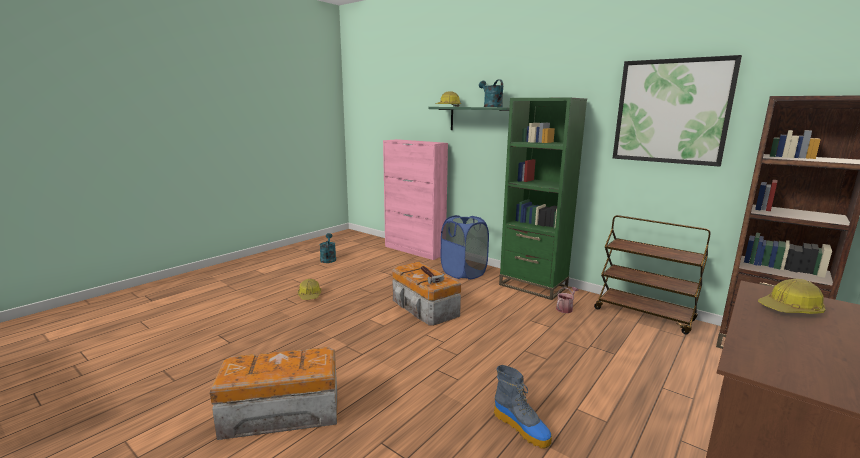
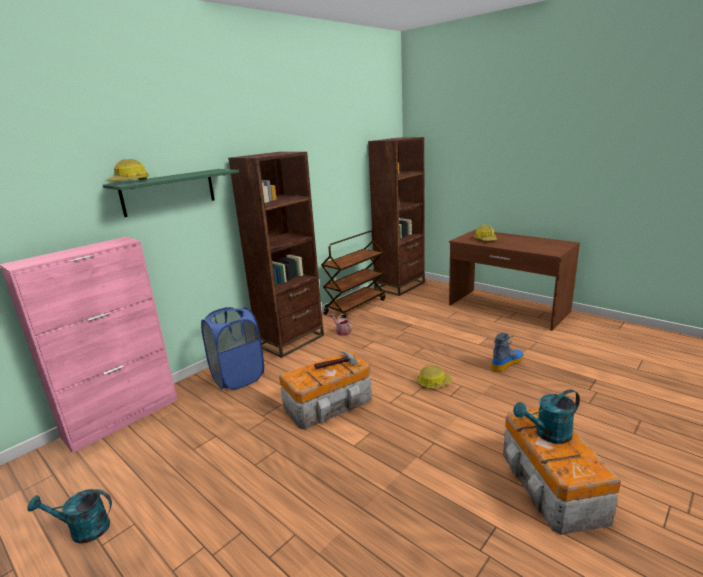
camera: 85 degrees left, 5 degrees up
hard hat [298,279,321,300] -> hard hat moved to [417,366,453,389]
turquoise watering can [479,79,503,107] -> turquoise watering can moved to [513,389,580,444]
green bookcase [499,98,587,300] -> brown bookcase [228,152,324,358]
picture [613,55,742,167] -> none

